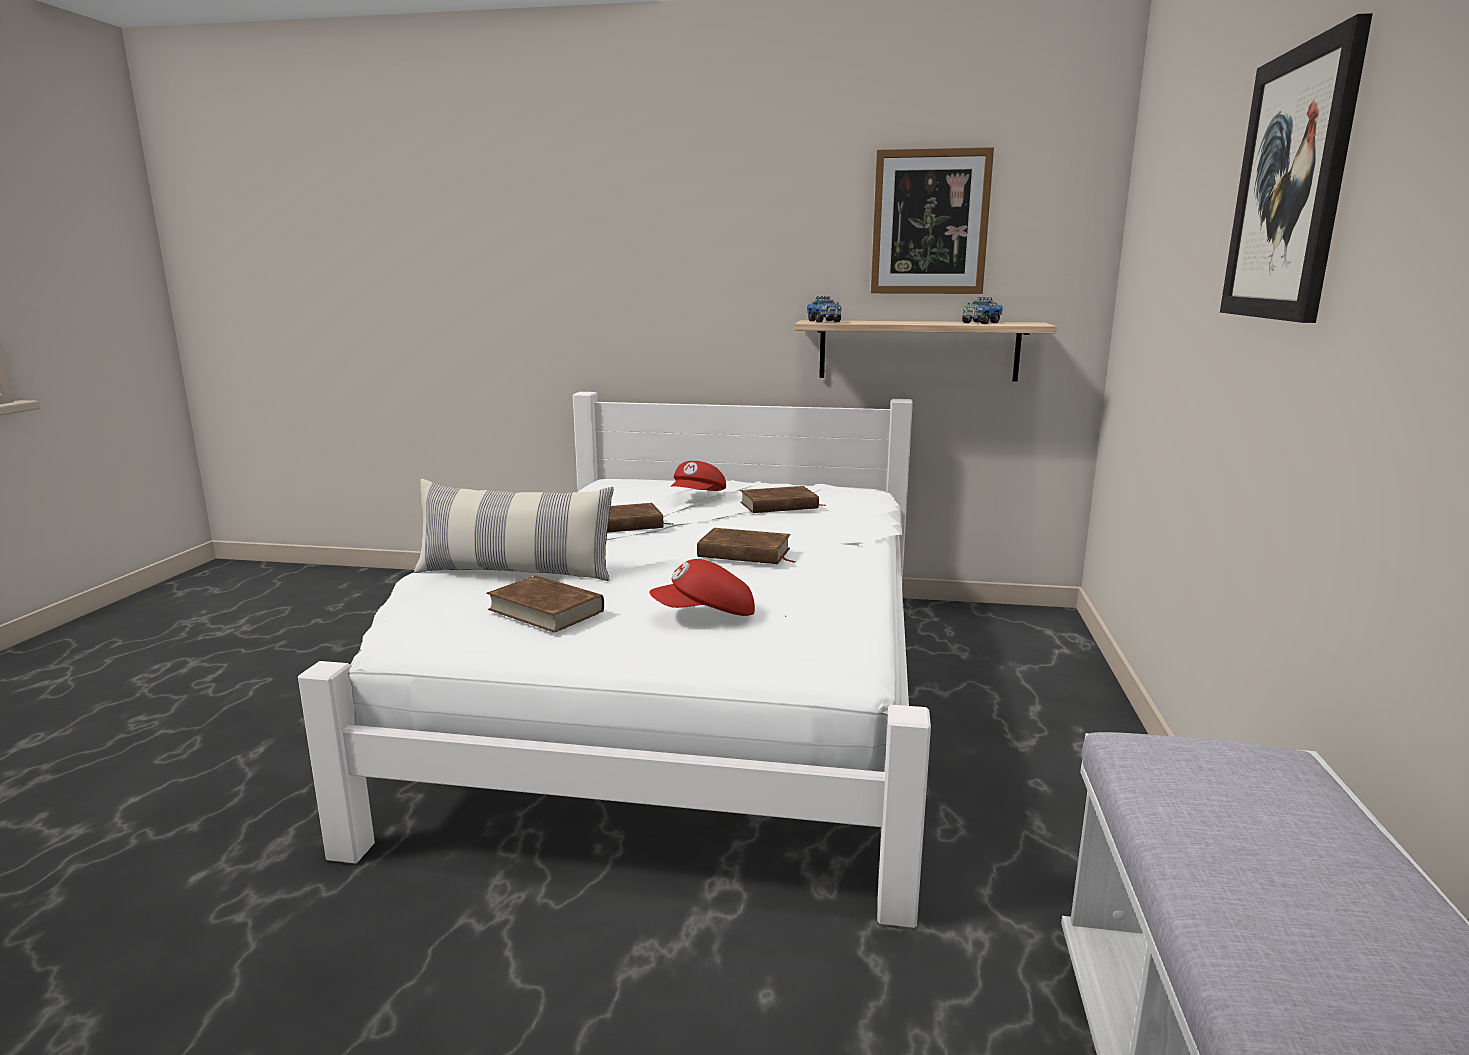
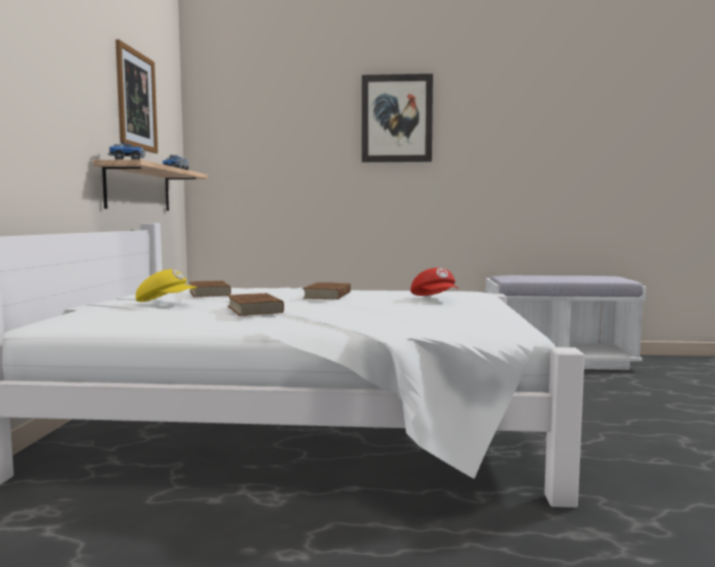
camera: 95 degrees left, 10 degrees down
pillow [414,479,614,581] -> none
brown book [486,575,604,633] -> none
red cap [670,461,726,491] -> yellow cap [136,269,197,302]

